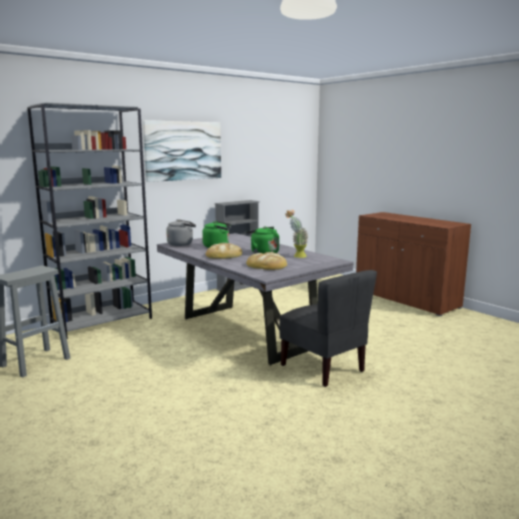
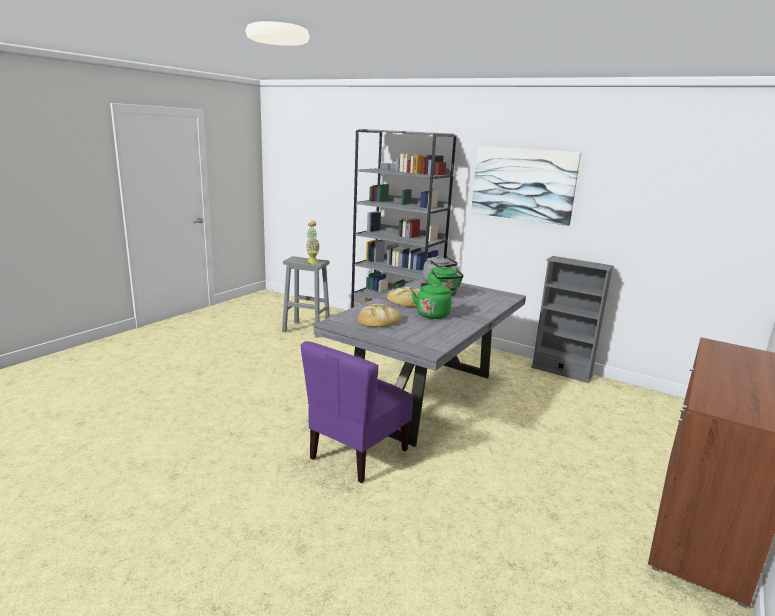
camera: 70 degrees right, 5 degrees up
grey chair [279,270,377,387] -> purple chair [301,341,413,483]
potted plant [286,210,308,258] -> potted plant moved to [305,221,319,263]

